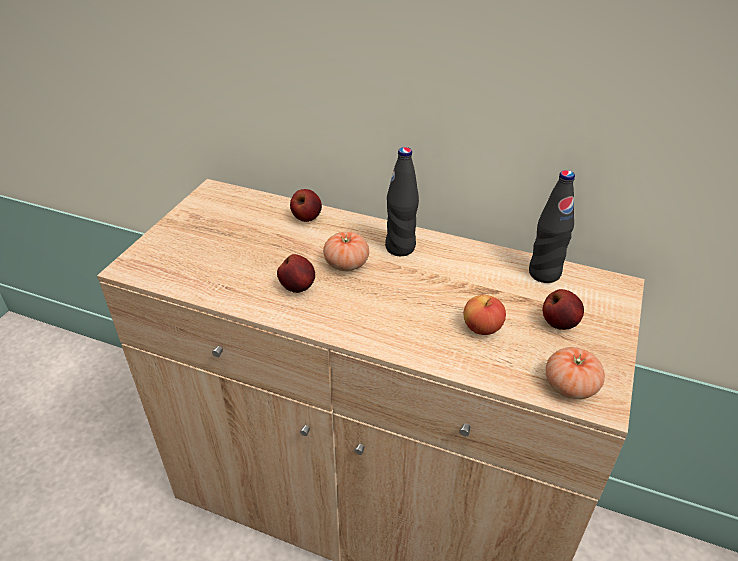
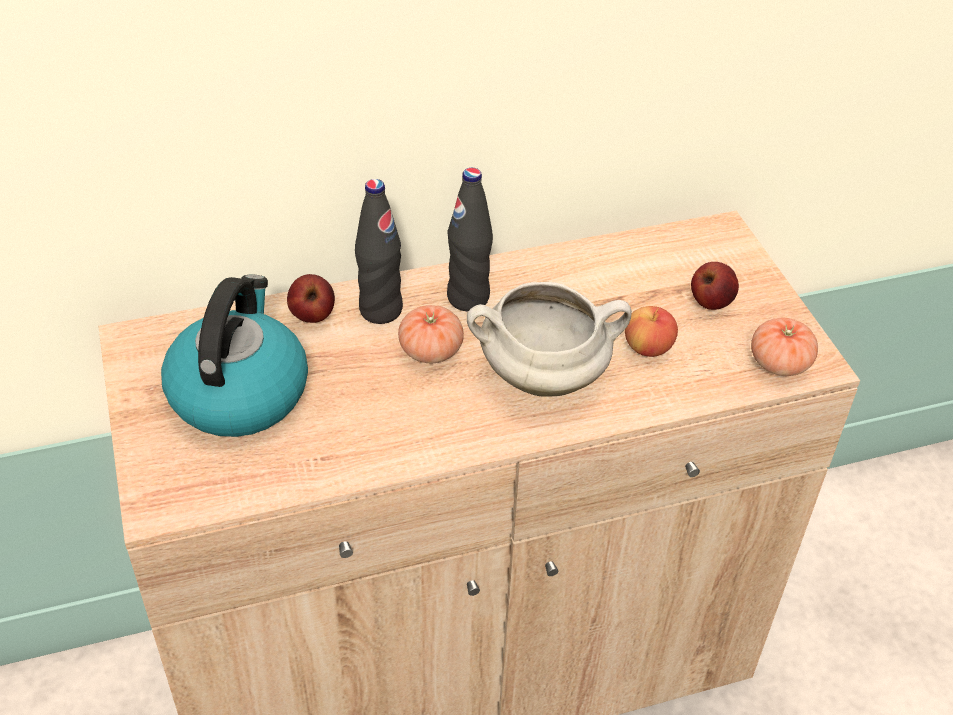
camera: 40 degrees left, 5 degrees up
apple [277,254,315,293] -> none
black bottle [529,170,575,283] -> black bottle moved to [355,179,403,324]
none -> kettle [161,275,308,437]
none -> white cooking pot [467,282,632,397]

